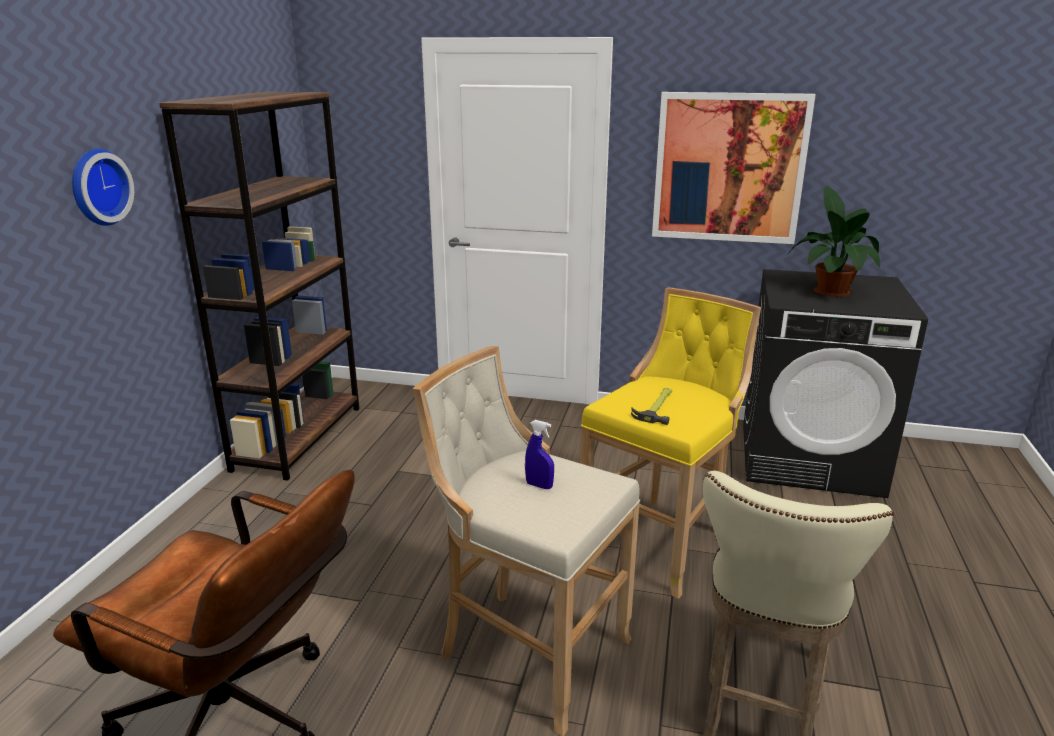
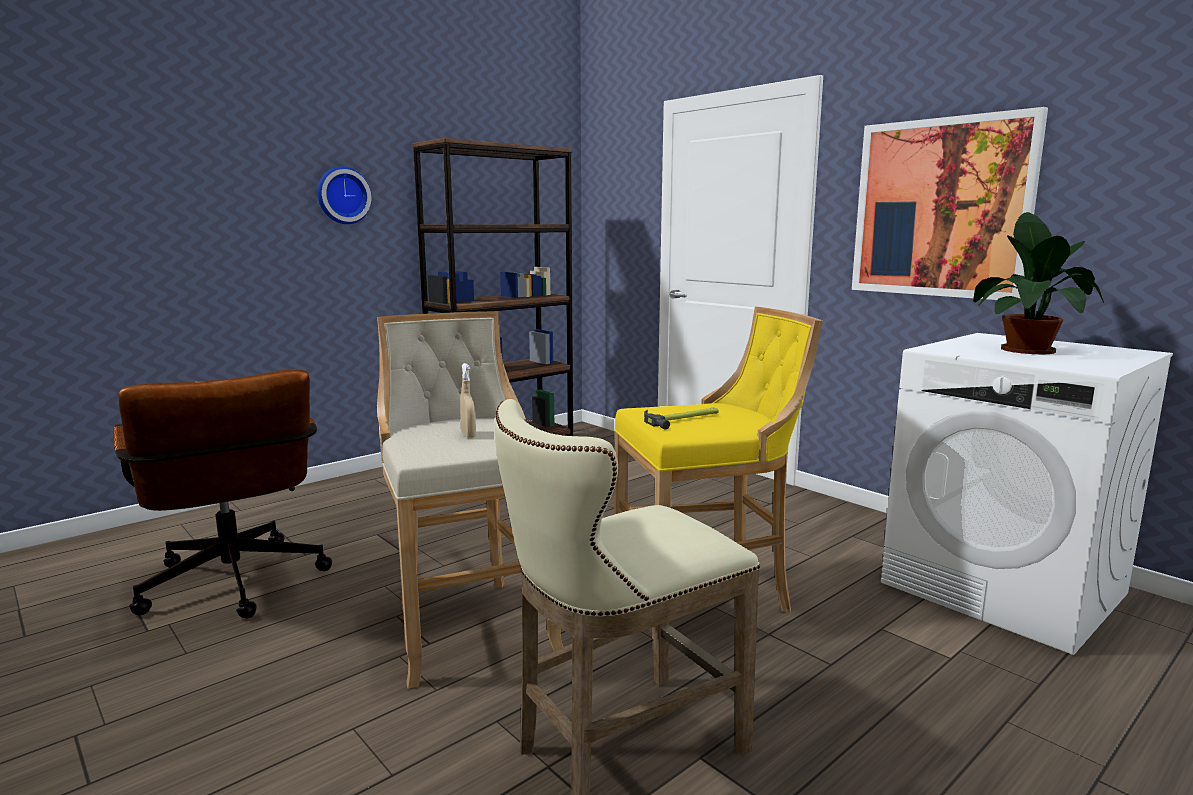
camera: 35 degrees right, 10 degrees down
blue spray bottle [525,420,554,489] -> beige spray bottle [460,363,476,438]
black washing machine [743,269,928,498] -> white washing machine [881,333,1173,655]

